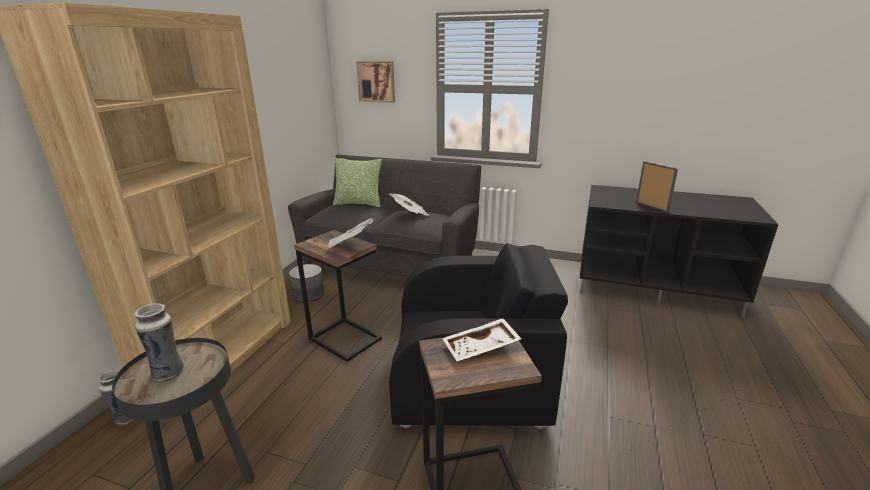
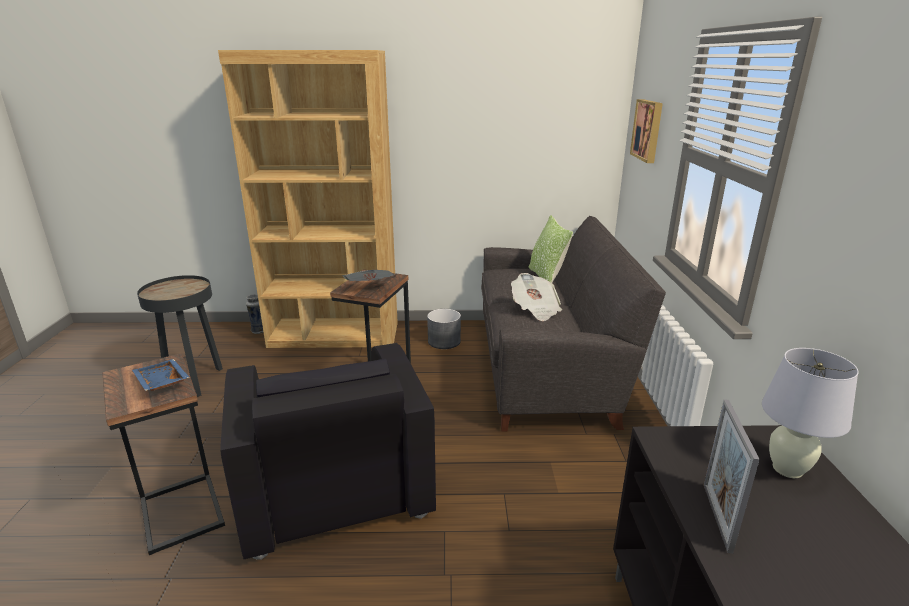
camera: 70 degrees right, 0 degrees up
vase [134,303,184,382] -> none
white tray [442,318,521,361] -> blue tray [132,359,190,391]
picture frame [636,161,678,213] -> picture frame turned 150 degrees clockwise [704,399,760,554]
none -> white table lamp [762,348,859,478]

